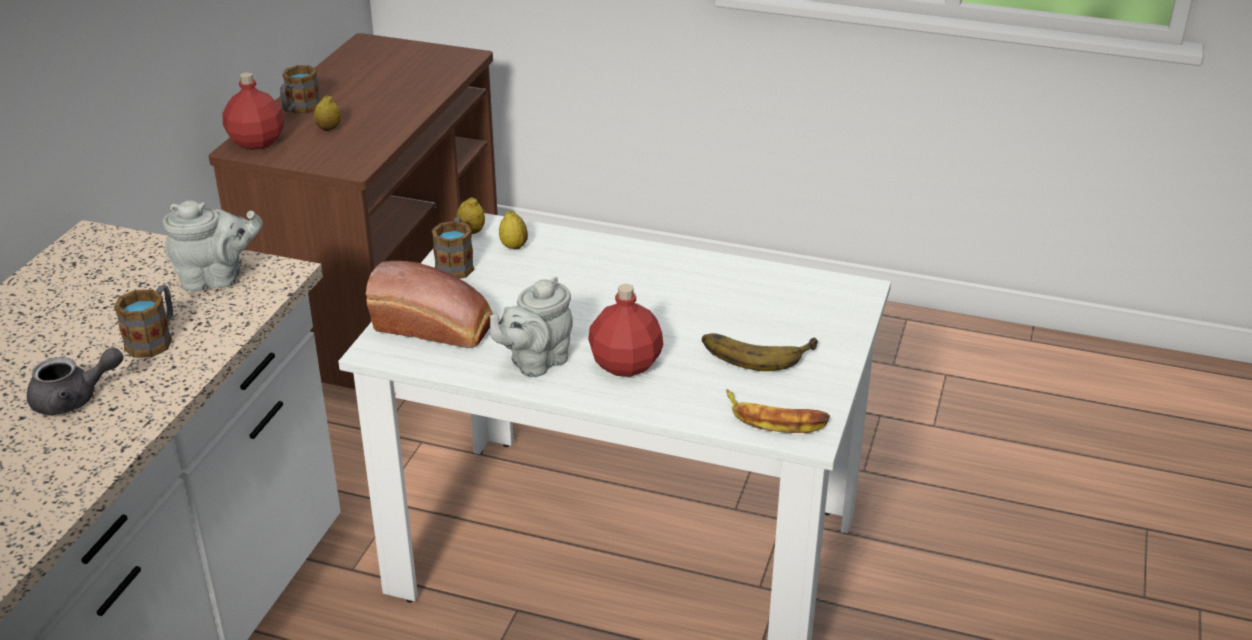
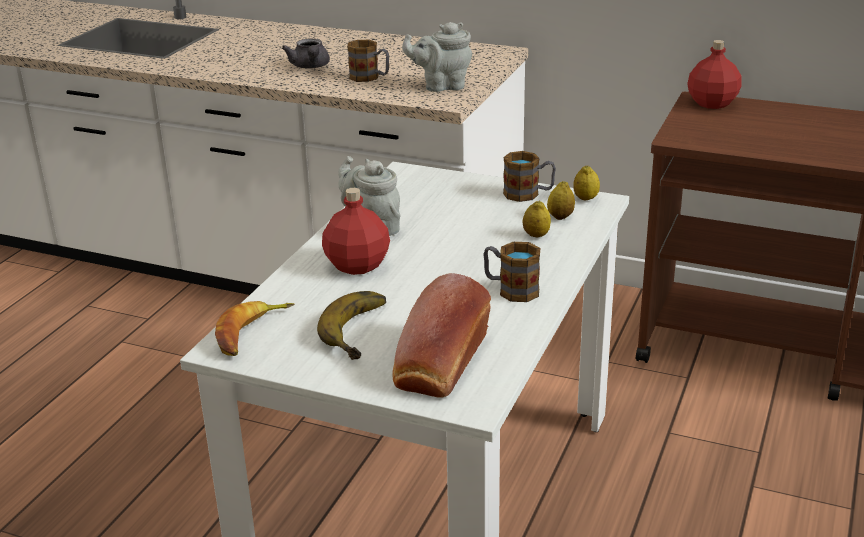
camera: 95 degrees right, 5 degrees down
grey teapot [163,200,263,292] -> grey teapot turned 90 degrees clockwise [402,22,472,92]
mug [280,65,320,113] -> mug moved to [483,242,540,302]
lemon [314,95,341,131] -> lemon moved to [523,200,551,237]
bread [366,261,493,348] -> bread moved to [393,273,491,398]

